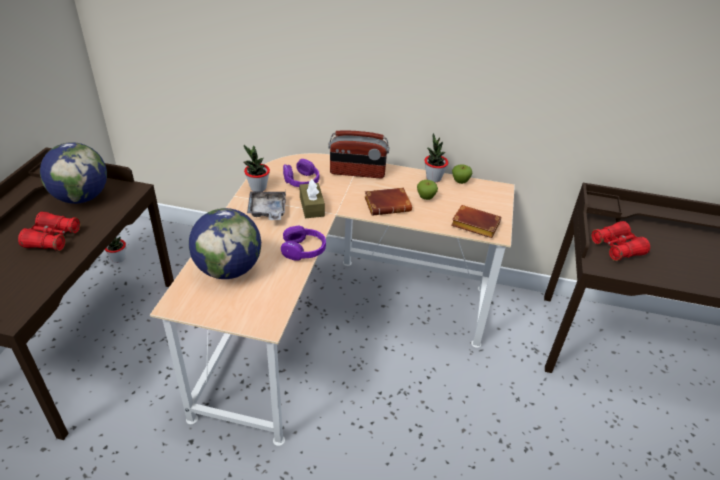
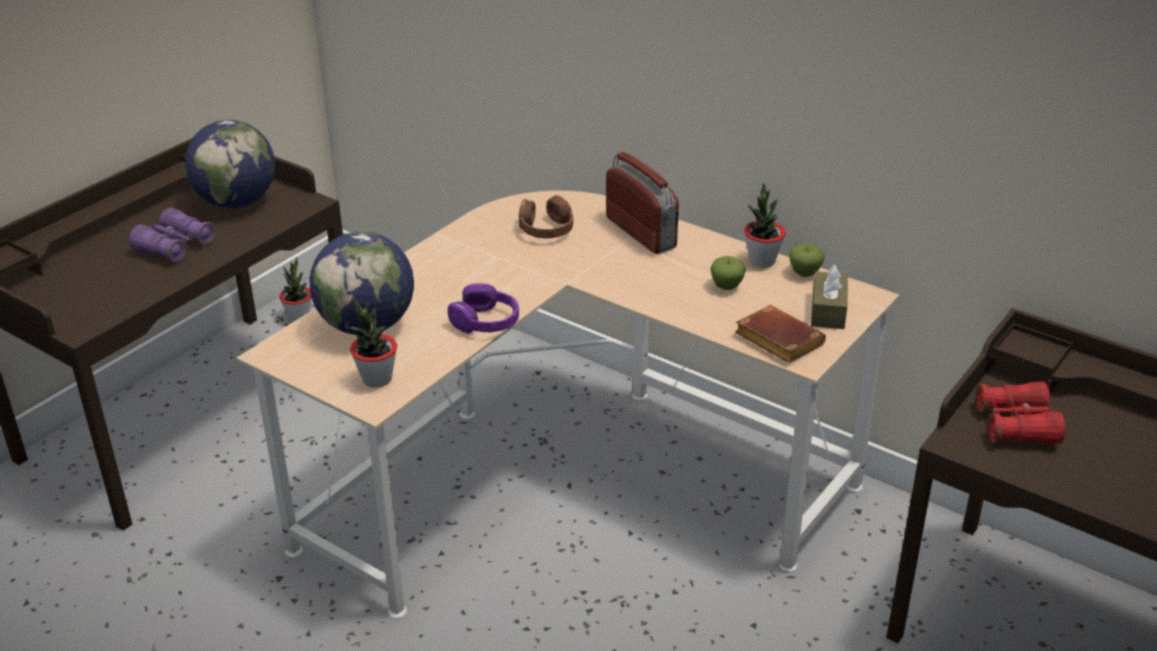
camera: 25 degrees right, 5 degrees down
red binoculars [18,212,80,251] -> purple binoculars [129,208,215,262]
potted plant [244,145,270,192] -> potted plant moved to [349,297,397,388]
grey tray [247,189,286,220] -> none
purple headphones [283,159,320,187] -> brown headphones [519,195,573,239]
brown tissue box [300,179,325,218] -> brown tissue box moved to [811,264,848,329]
radio [328,130,389,178] -> radio turned 150 degrees counterclockwise [606,152,679,254]
brown book [364,187,412,216] -> none

